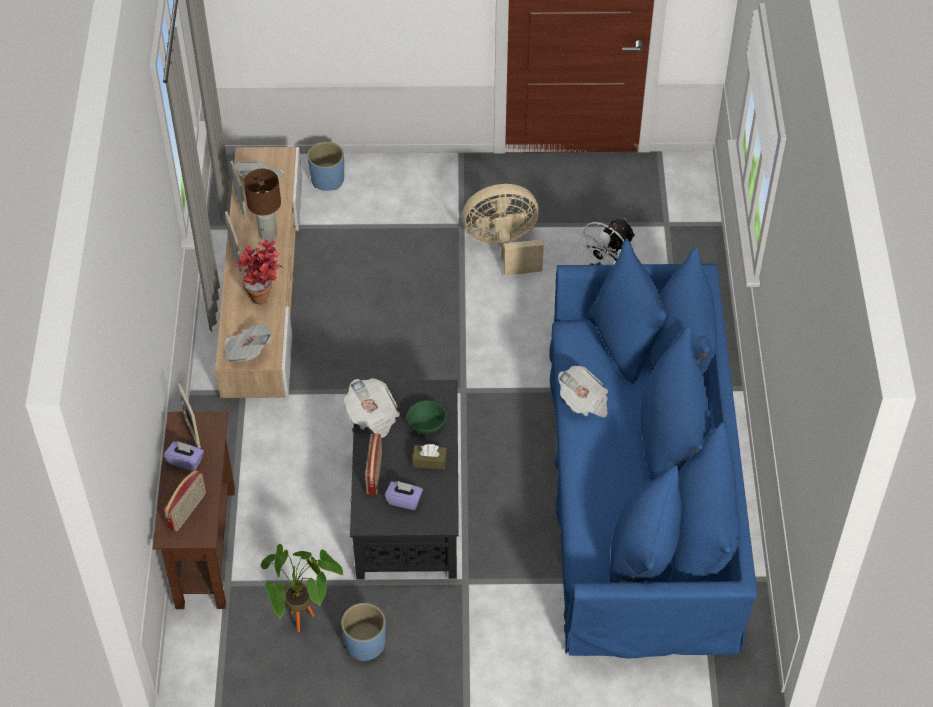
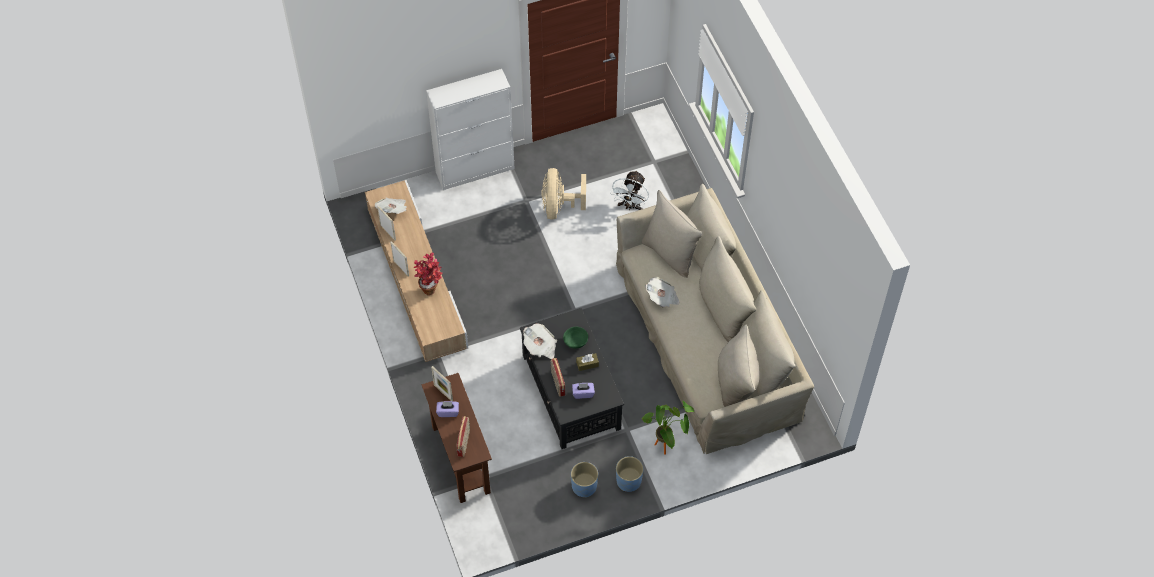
camera: 20 degrees left, 5 degrees up
newspaper [225,324,271,362] -> none
brown table lamp [244,169,281,240] -> none
potted plant [261,544,343,632] -> potted plant moved to [642,401,694,455]
blue planter [308,142,344,191] -> blue planter moved to [616,456,644,492]
beige fan [463,184,544,276] -> beige fan turned 60 degrees counterclockwise [541,168,586,219]
blue sofa [549,238,757,658] -> beige sofa [616,184,814,454]
none -> white cabinet [426,69,515,190]

